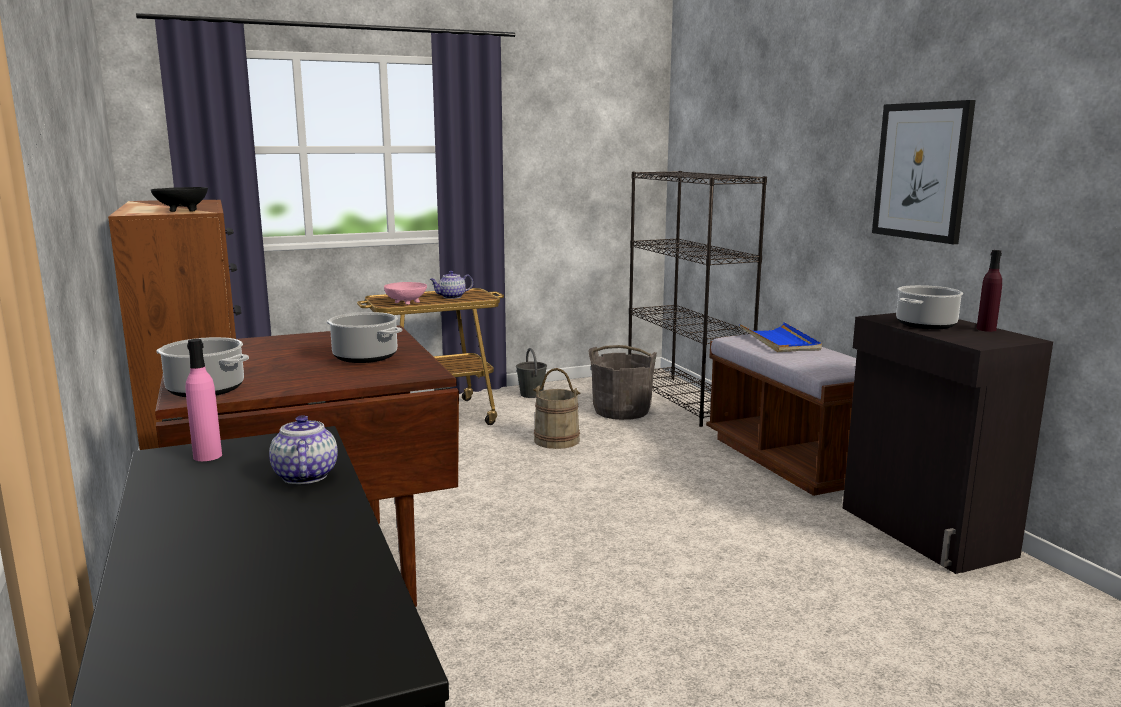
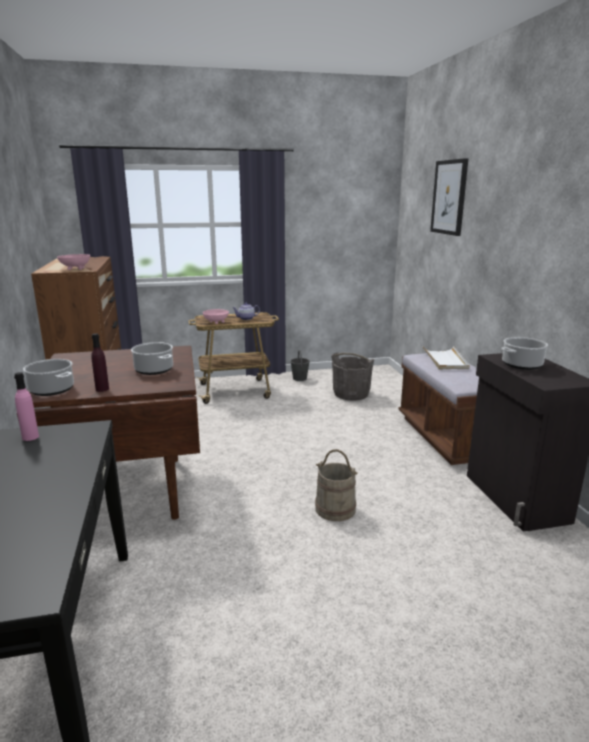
camera: 10 degrees right, 5 degrees up
black bowl [151,187,208,212] -> pink bowl [57,254,90,270]
teapot [269,415,338,484] -> none
beige bucket [533,368,581,449] -> beige bucket moved to [315,449,358,521]
black bookcase [628,171,767,427] -> none
blue tray [739,322,822,352] -> white tray [423,346,470,369]
picture [872,100,976,244] -> picture moved to [430,158,469,236]
purple bottle [976,250,1002,332] -> purple bottle moved to [91,333,109,392]

